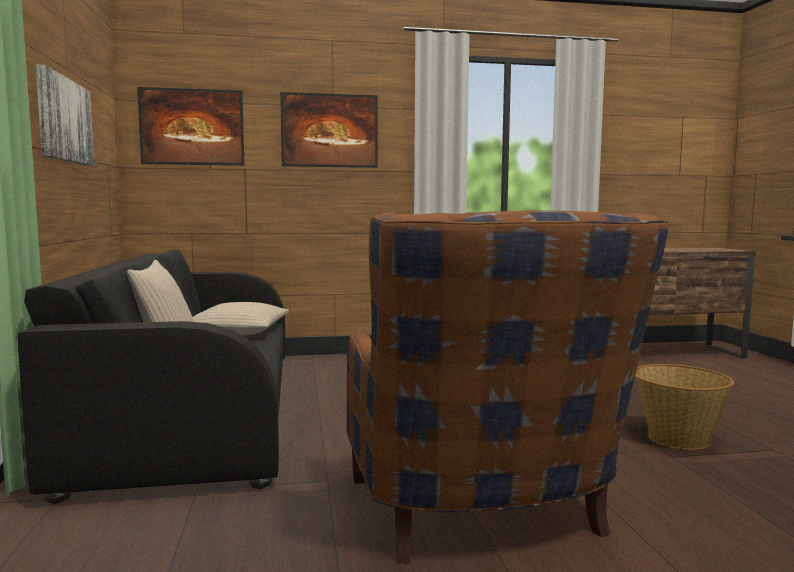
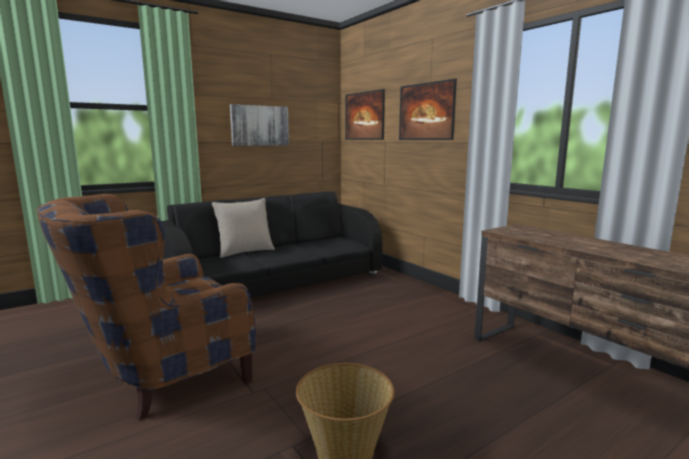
camera: 65 degrees right, 5 degrees up
beige pillow [193,302,289,335] -> none

